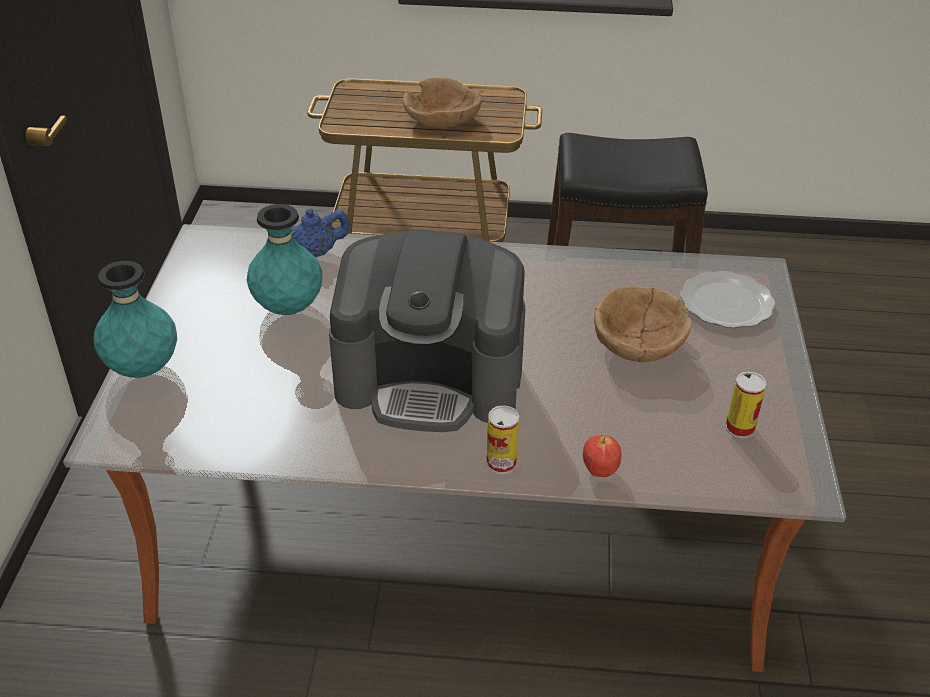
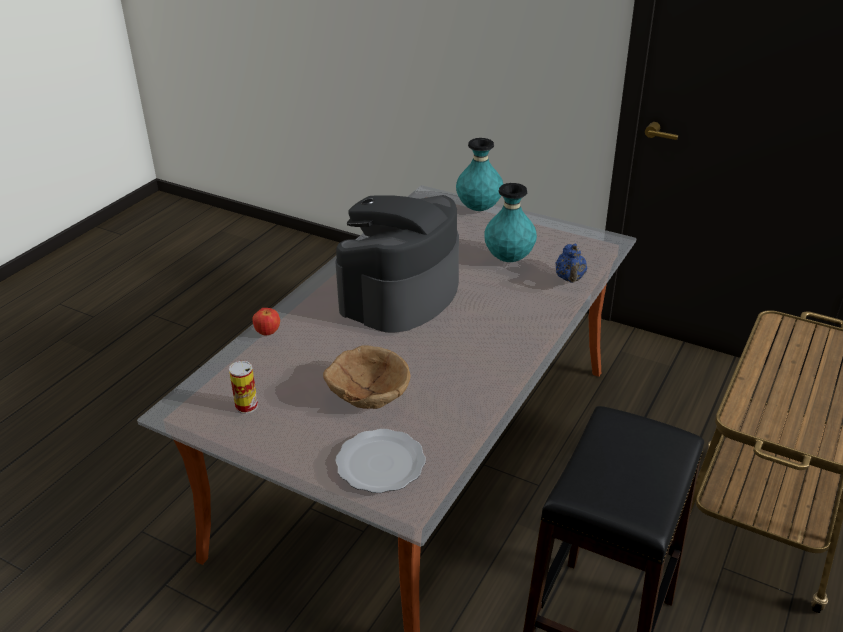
camera: 115 degrees right, 5 degrees down
brown bowl [403,78,482,129] -> none
can [487,405,519,474] -> none

